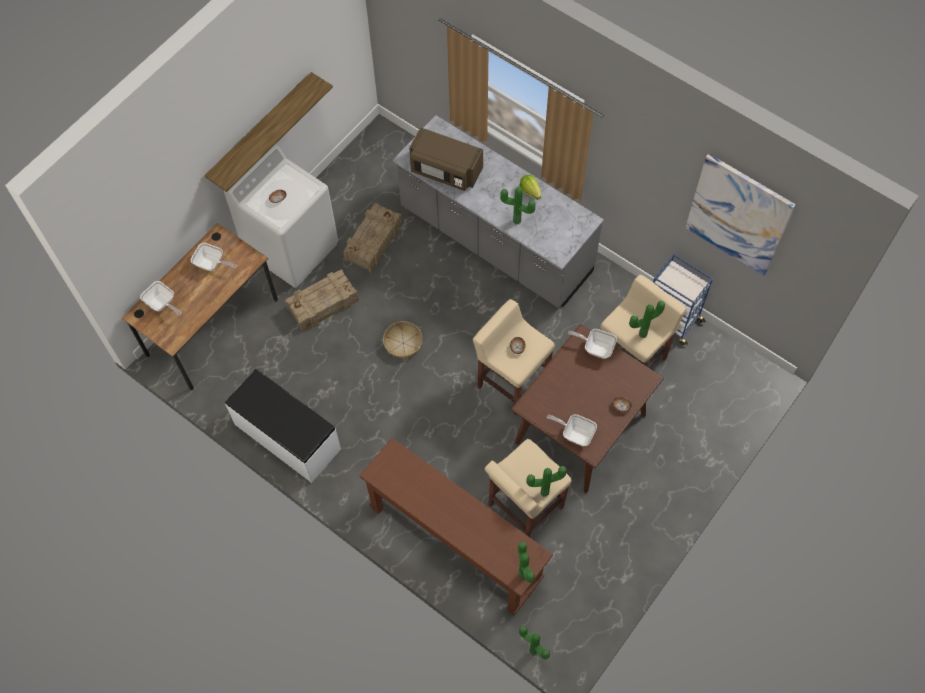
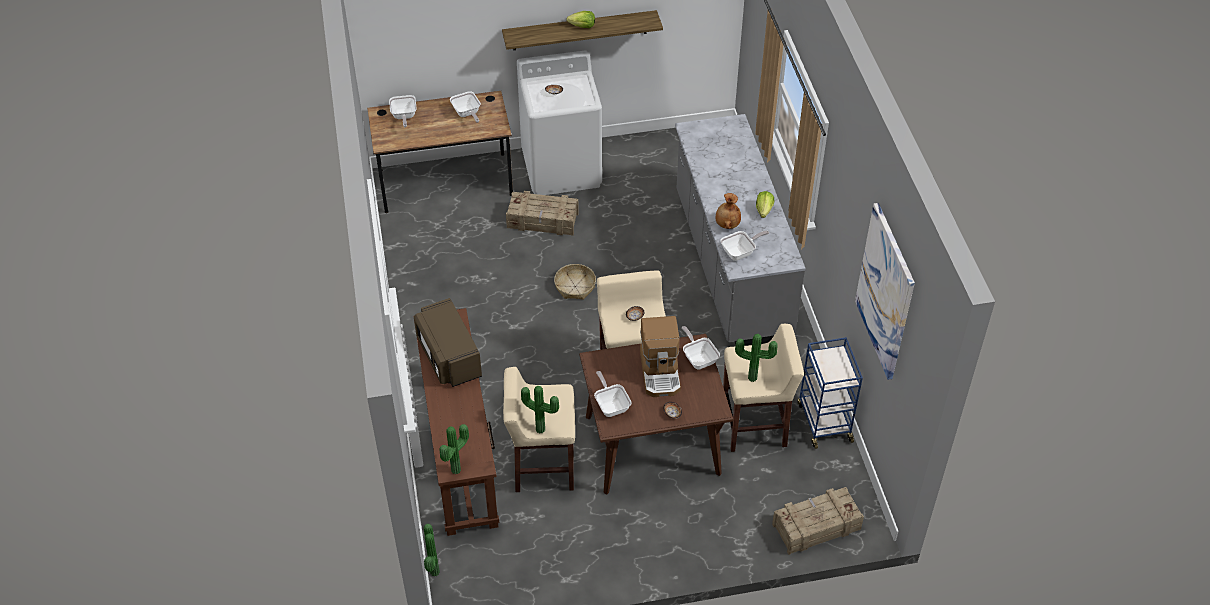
camera: 40 degrees right, 15 degrees down
white bench [225,369,341,483] -> none
crate [343,203,402,273] -> crate moved to [772,487,864,555]
brown microwave [409,127,483,191] -> brown microwave moved to [414,298,482,387]
potted plant [500,187,535,225] -> brown vase [716,193,741,229]
none -> lettuce [566,11,595,28]
none -> coffee machine [640,316,681,397]
none -> frying pan [720,230,769,261]

